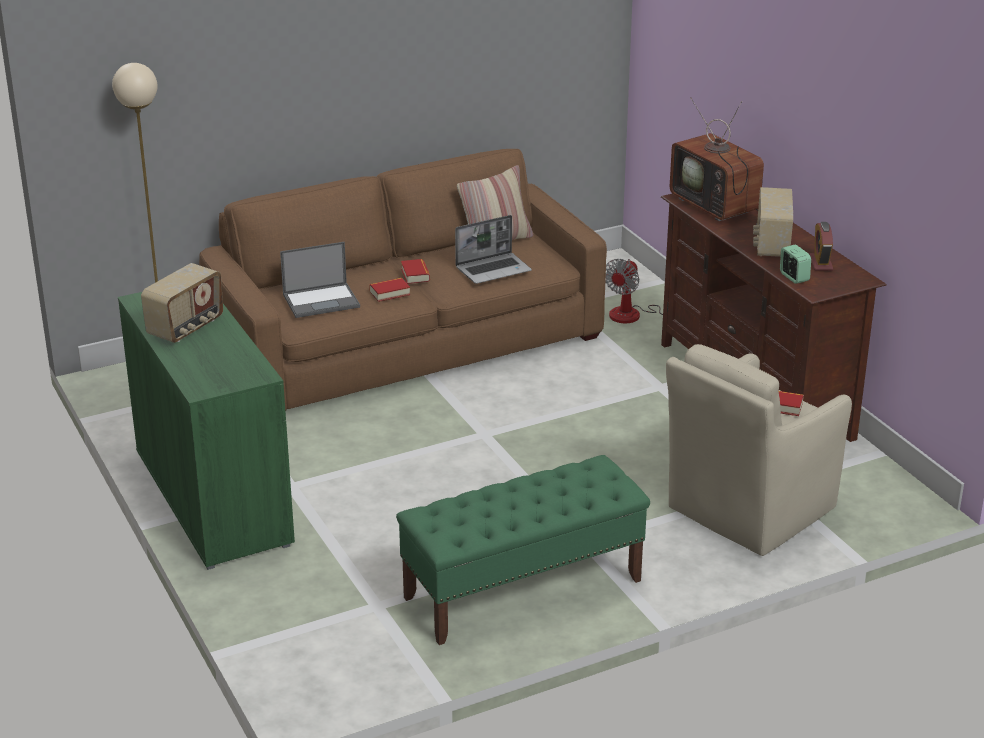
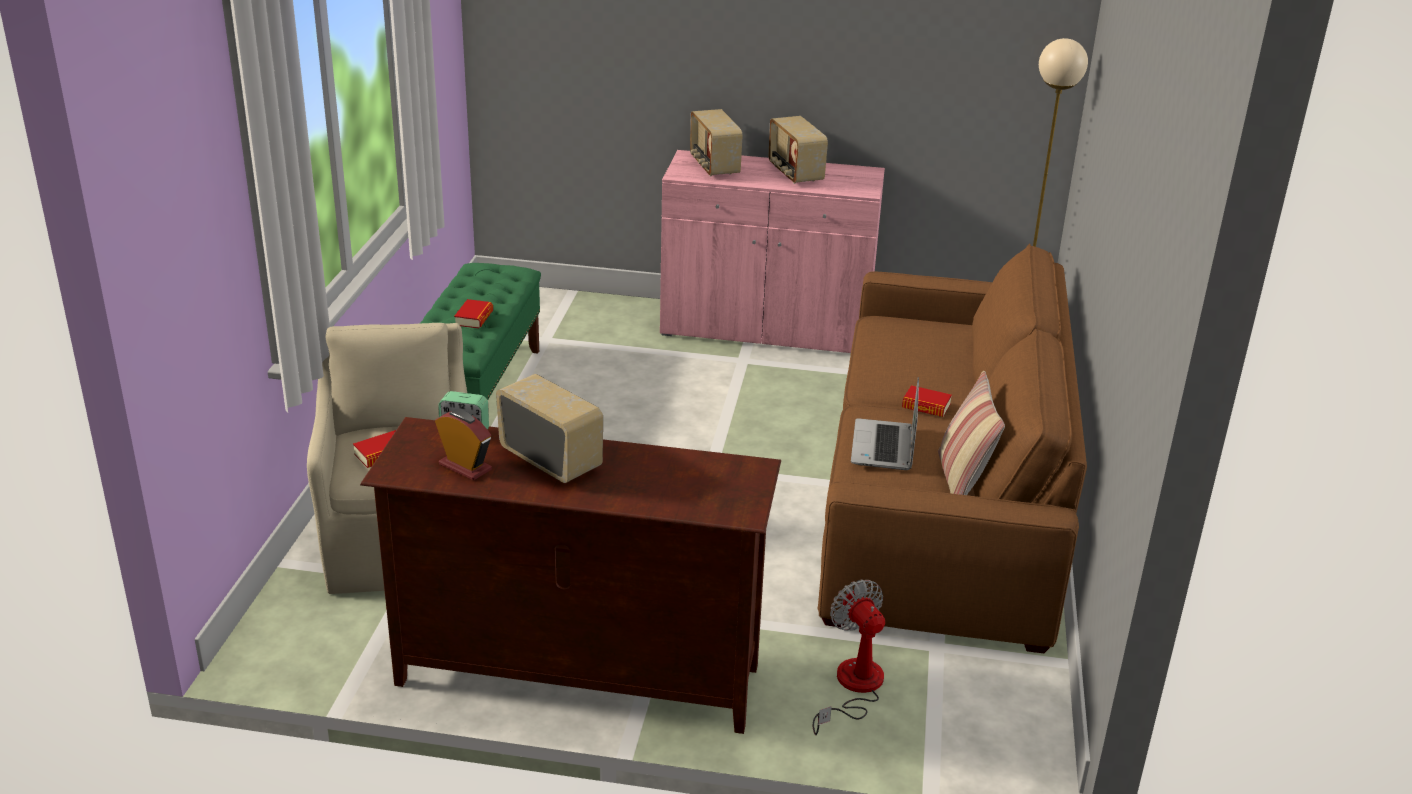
camera: 125 degrees right, 0 degrees up
green cabinet [118,292,295,570] -> pink cabinet [660,150,885,353]
laptop [280,242,360,318] -> none
book [369,278,410,302] -> book moved to [454,299,493,329]
television [670,98,764,225] -> none
none -> radio [690,109,743,176]

